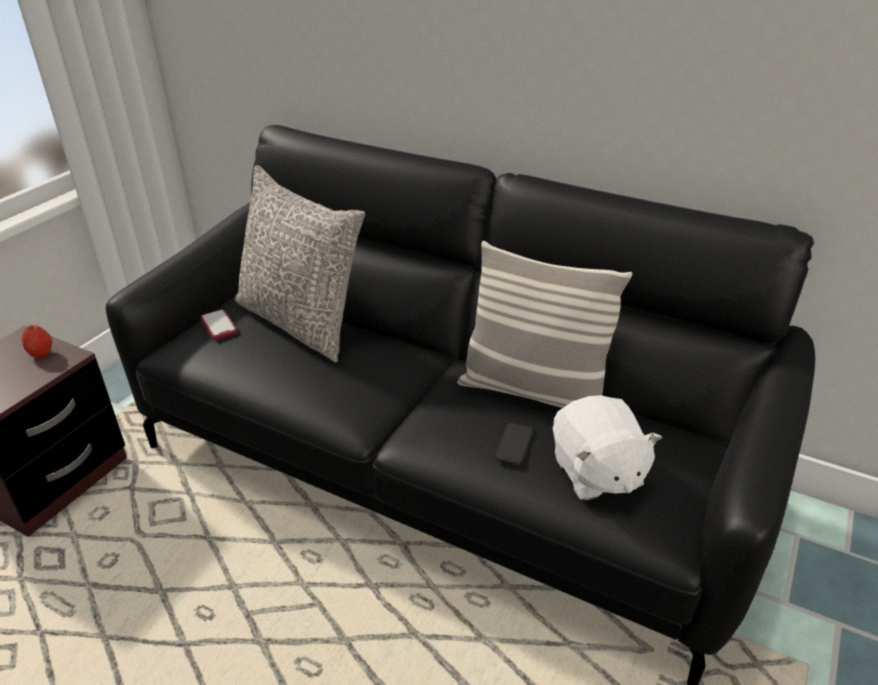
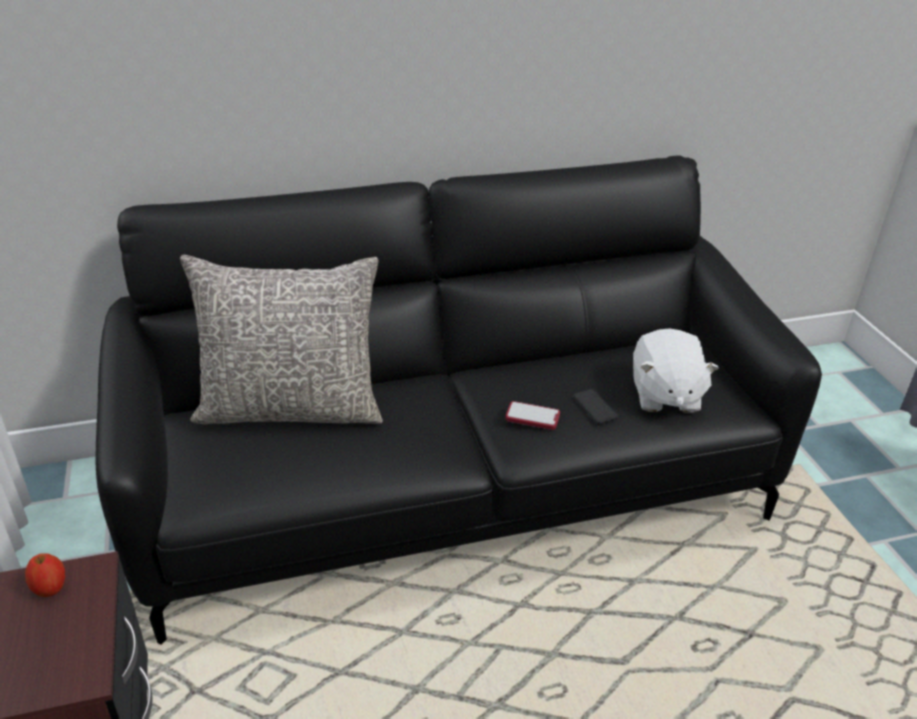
camera: 45 degrees left, 0 degrees up
phone [201,310,237,340] -> phone moved to [506,401,560,430]
pillow [458,241,632,408] -> none
white plush toy [553,395,662,500] -> white plush toy turned 60 degrees clockwise [633,328,719,413]

